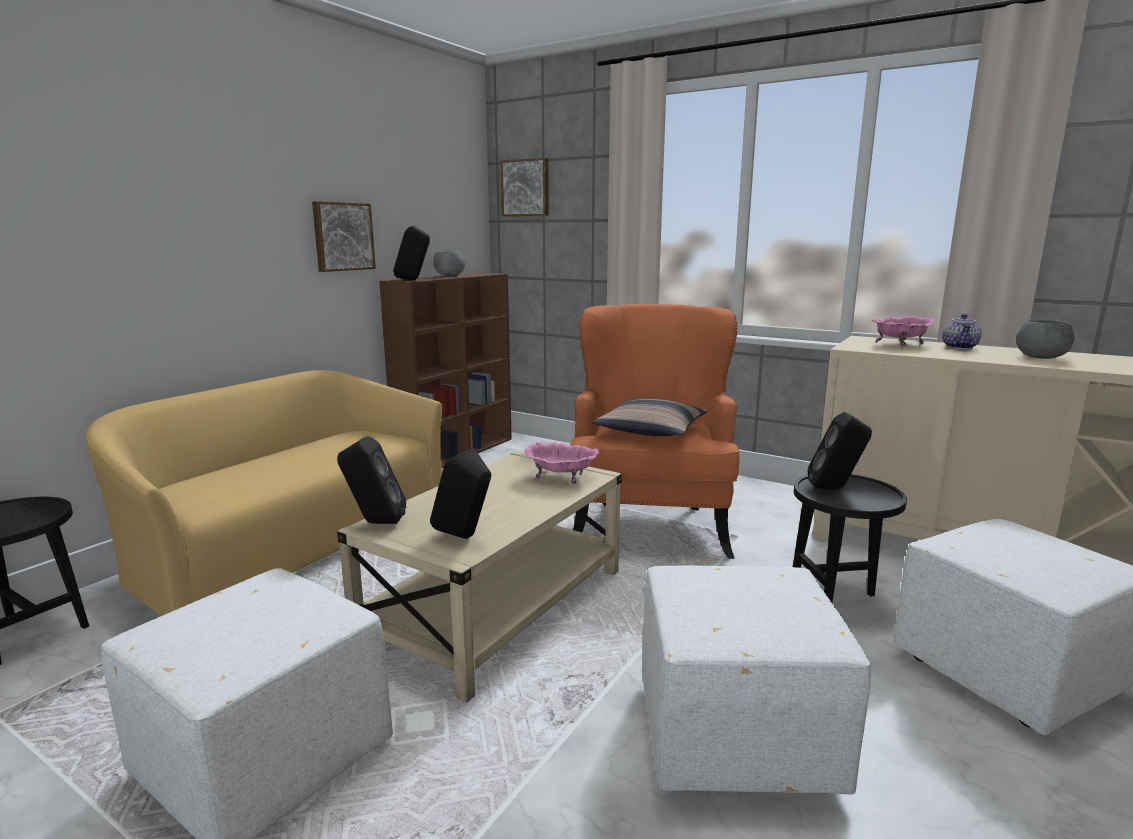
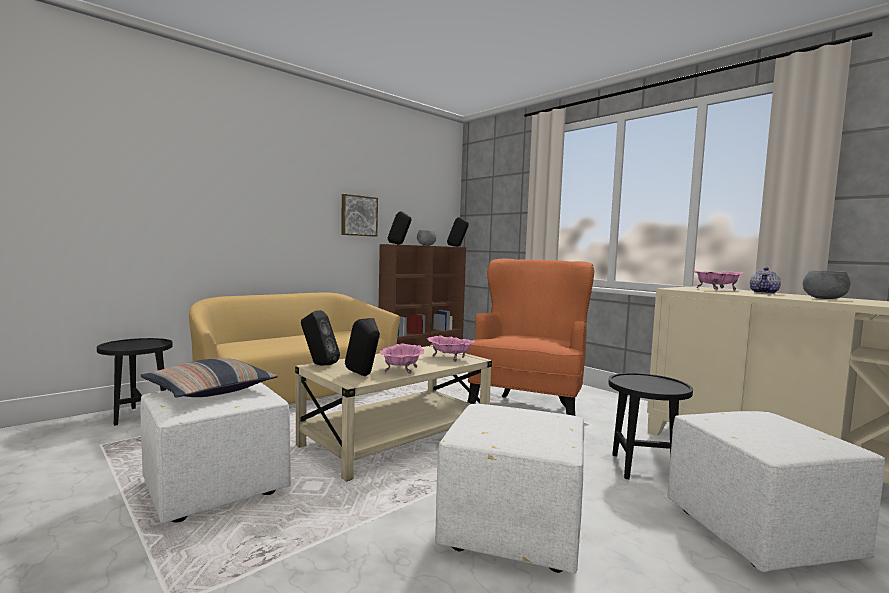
camera: 15 degrees right, 10 degrees down
picture [500,158,549,216] -> none
pillow [592,399,708,436] -> pillow moved to [140,358,278,397]
black speaker [808,412,872,490] -> black speaker moved to [447,217,469,247]
none -> pink bowl [379,343,424,374]

